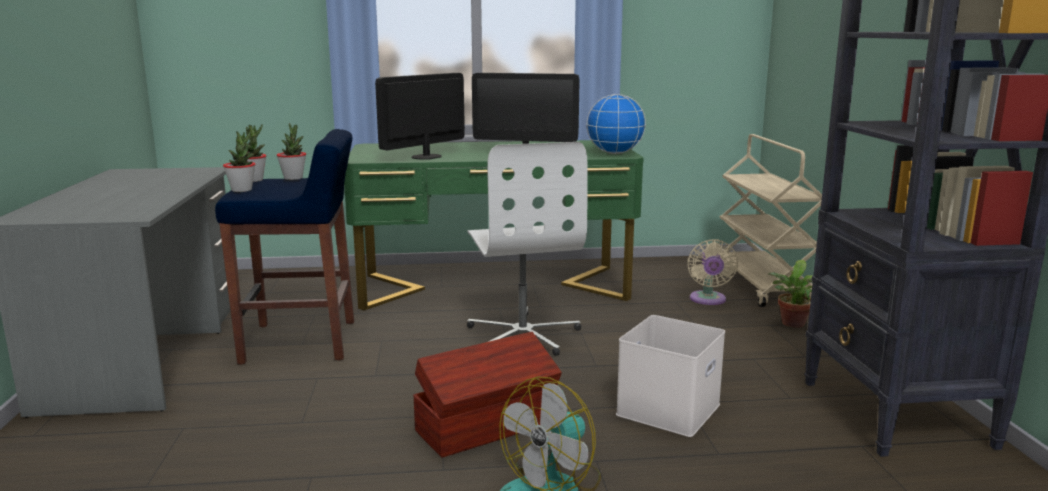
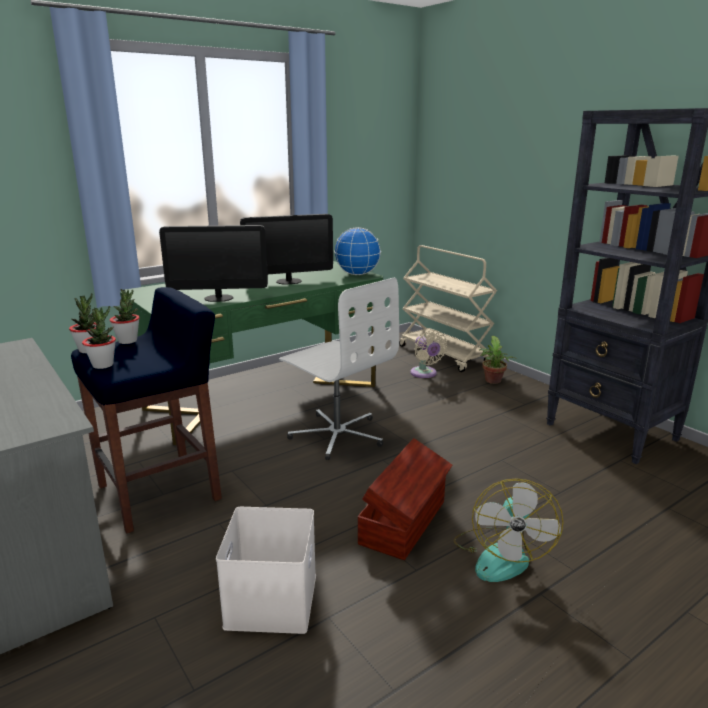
camera: 30 degrees left, 5 degrees up
monitor [375,73,465,160] -> monitor turned 105 degrees counterclockwise [159,225,268,302]
white storage box [616,315,725,437] -> white storage box moved to [216,507,316,634]

